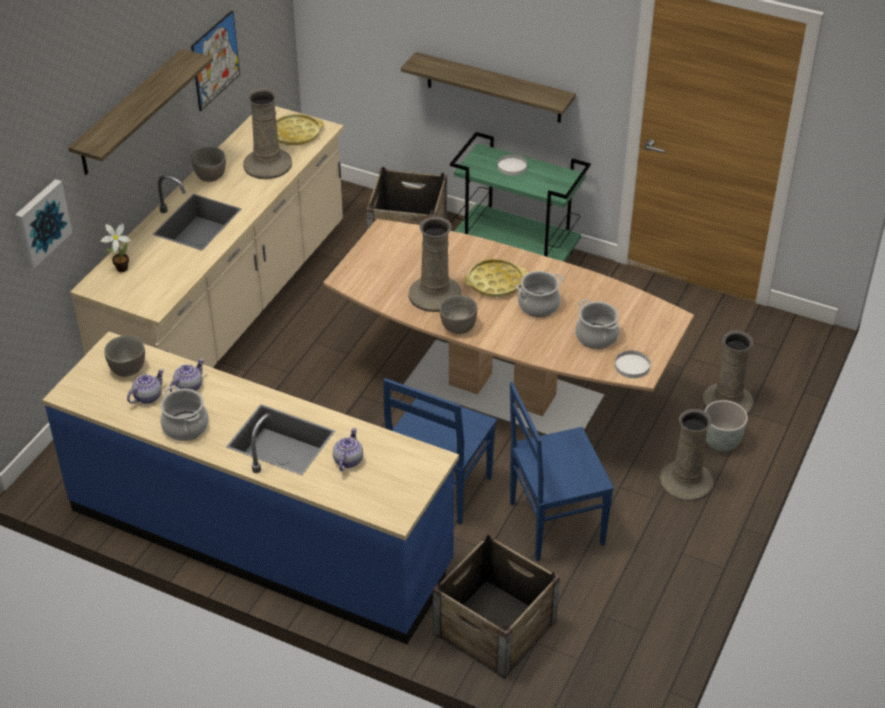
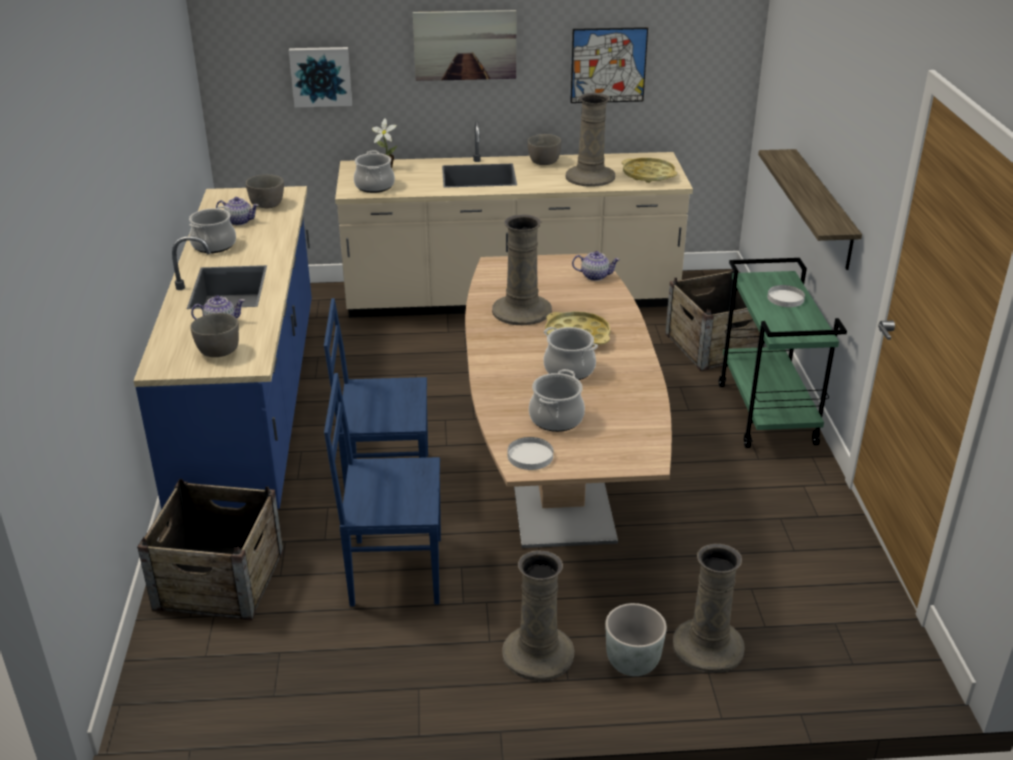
camera: 60 degrees right, 10 degrees down
shelf [68,49,213,175] -> picture [413,10,516,81]
teapot [170,359,204,392] -> teapot moved to [572,251,620,281]
grey bowl [440,295,477,334] -> grey bowl moved to [190,313,239,357]
blue chair [510,382,614,561] -> blue chair turned 45 degrees counterclockwise [324,373,441,607]
none -> cooking pot [354,151,395,193]

